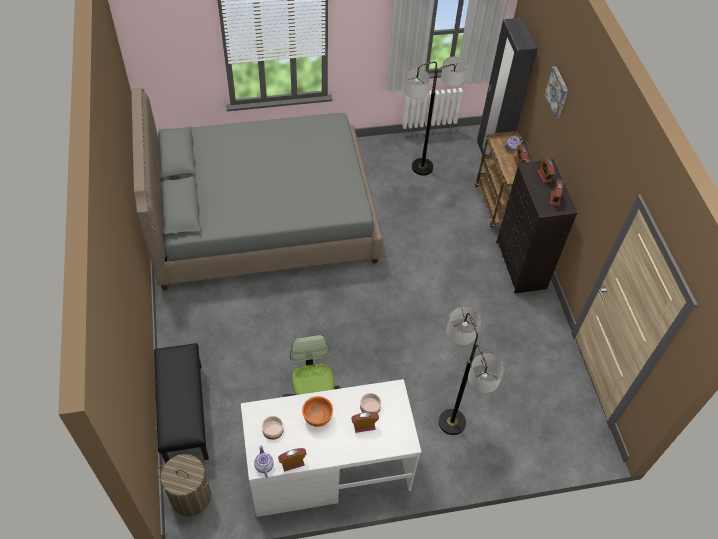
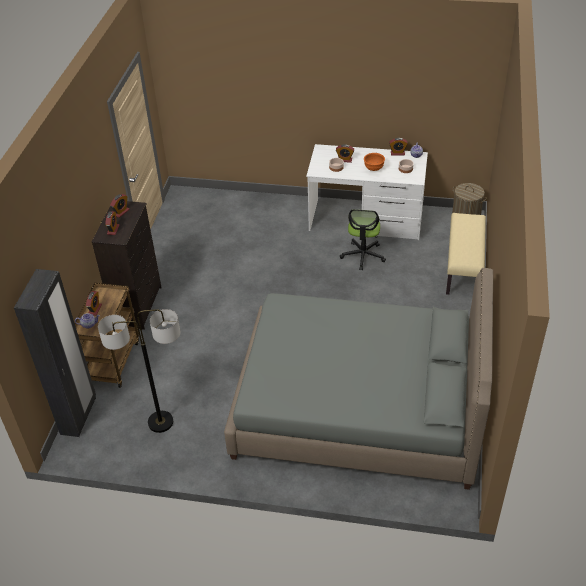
camera: 155 degrees left, 10 degrees down
black bench [154,343,209,464] -> beige bench [446,213,486,295]
floor lamp [439,307,504,435] -> none
picture [544,66,568,118] -> none

